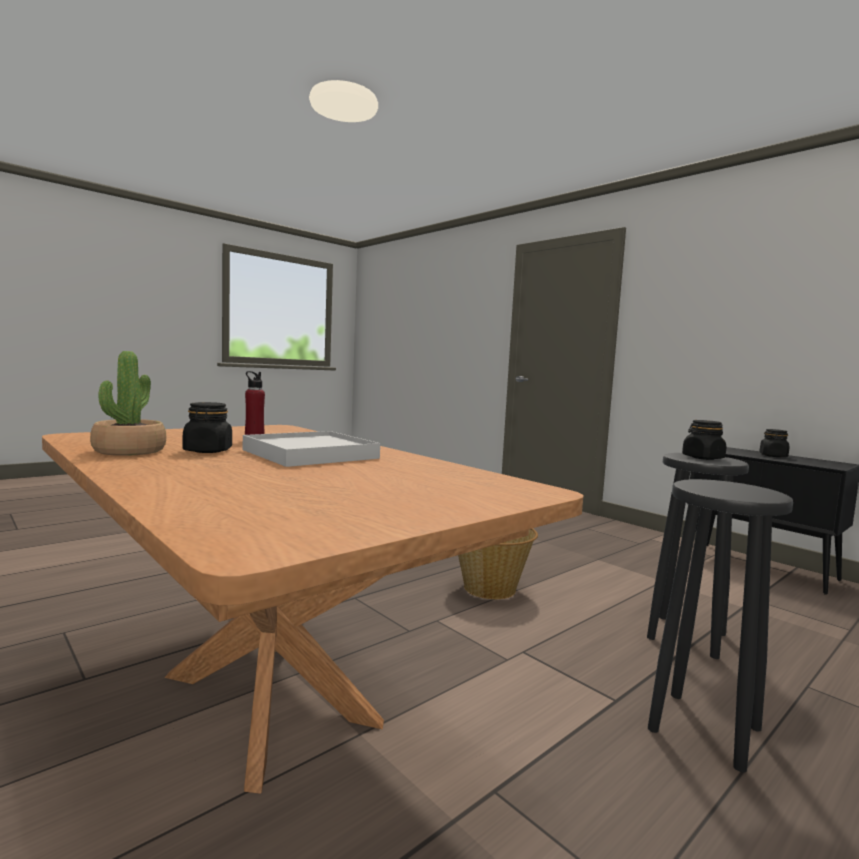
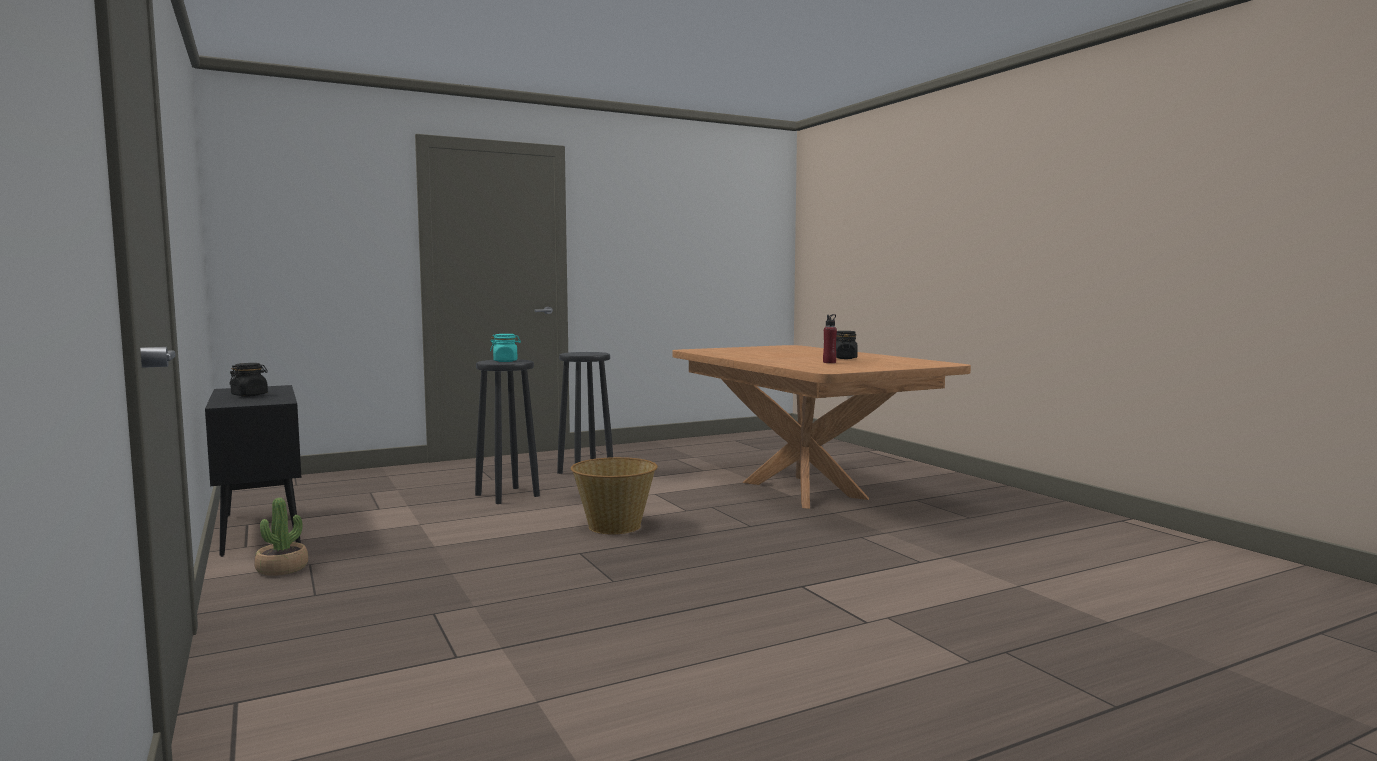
camera: 165 degrees left, 0 degrees up
potted plant [90,351,166,456] -> potted plant moved to [254,498,308,576]
white tray [243,431,380,467] -> none
black jar [682,420,727,460] -> turquoise jar [490,334,521,362]

